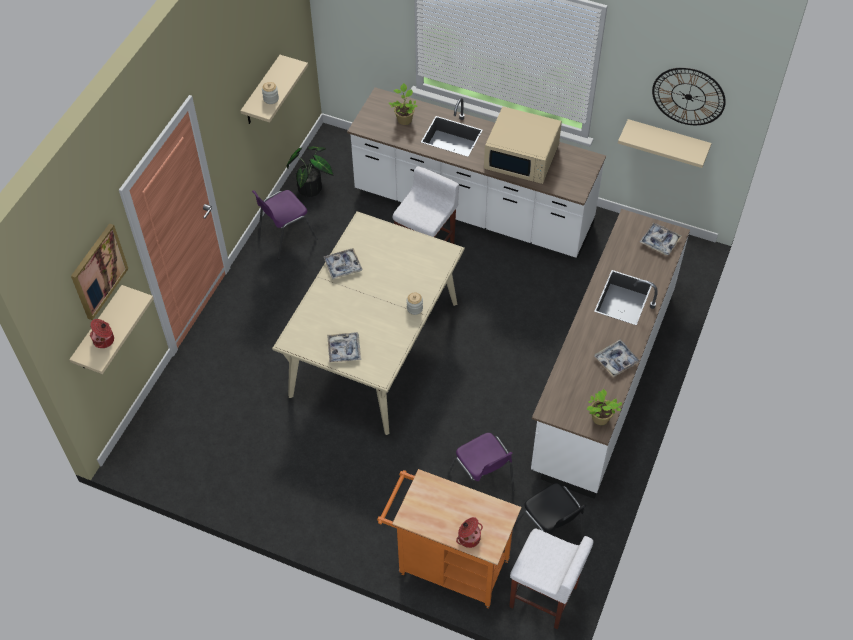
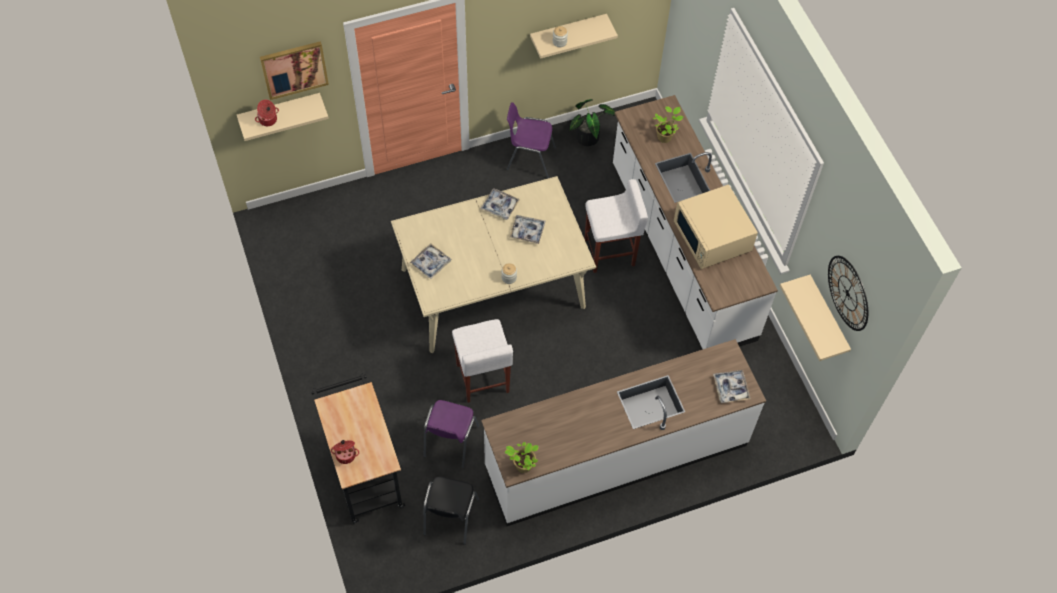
camera: 45 degrees right, 5 degrees up
orange cart [377,469,521,609] -> black cart [311,373,405,523]
white stool [509,528,593,629] -> white stool moved to [452,319,513,403]
tray [594,339,641,377] -> tray moved to [510,215,546,244]

